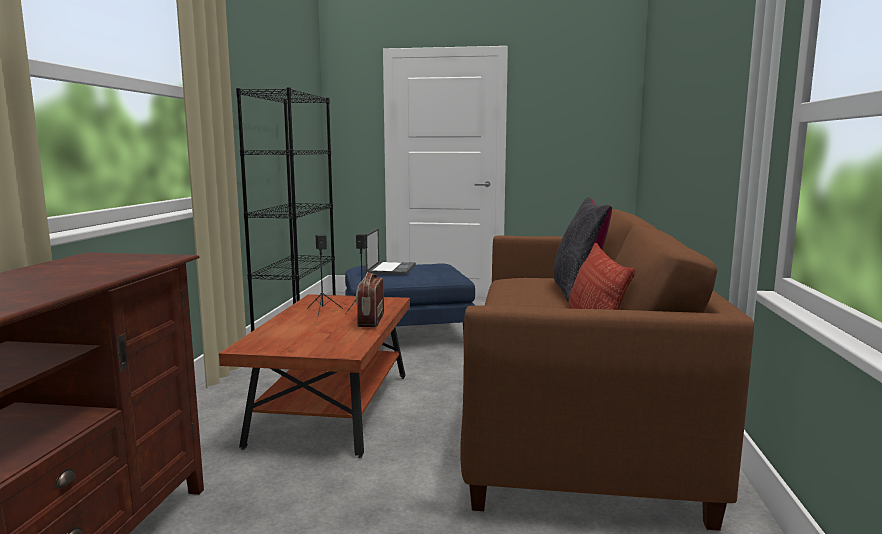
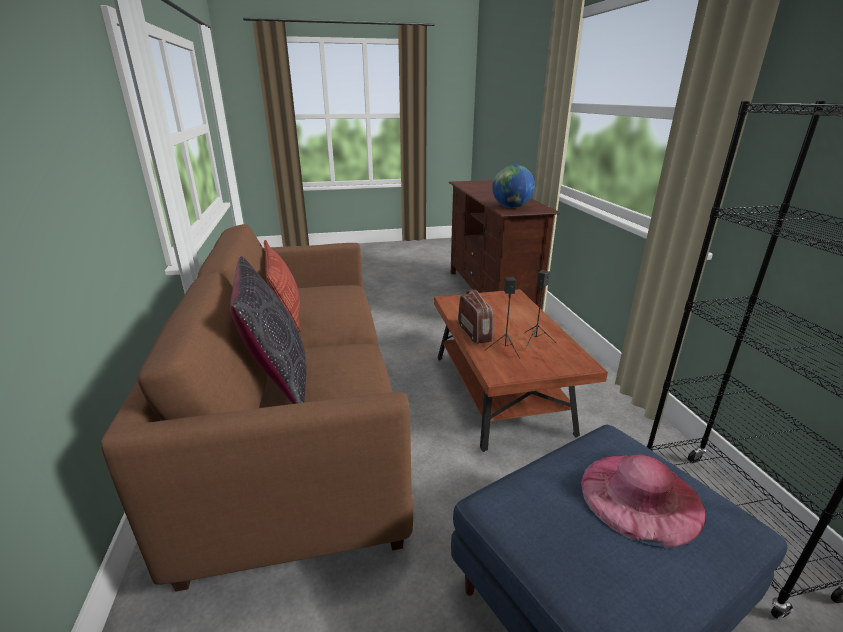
camera: 160 degrees right, 15 degrees up
laptop [365,228,416,275] -> pink hat [581,454,706,548]
none -> globe [492,165,535,208]

